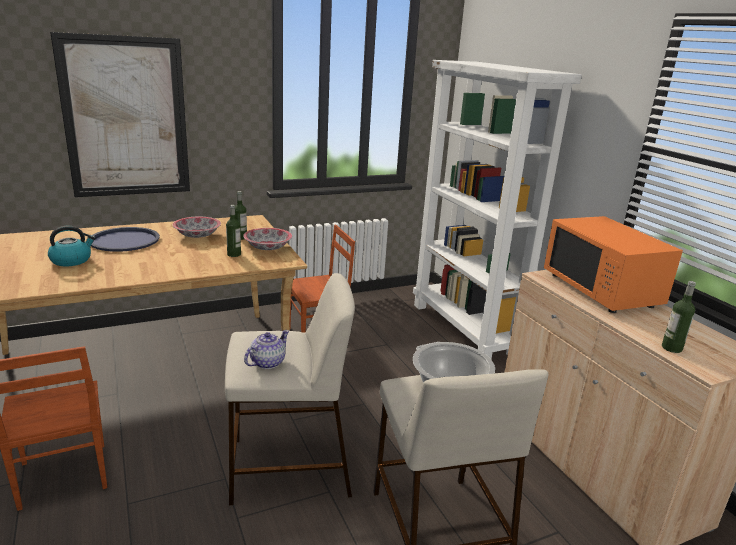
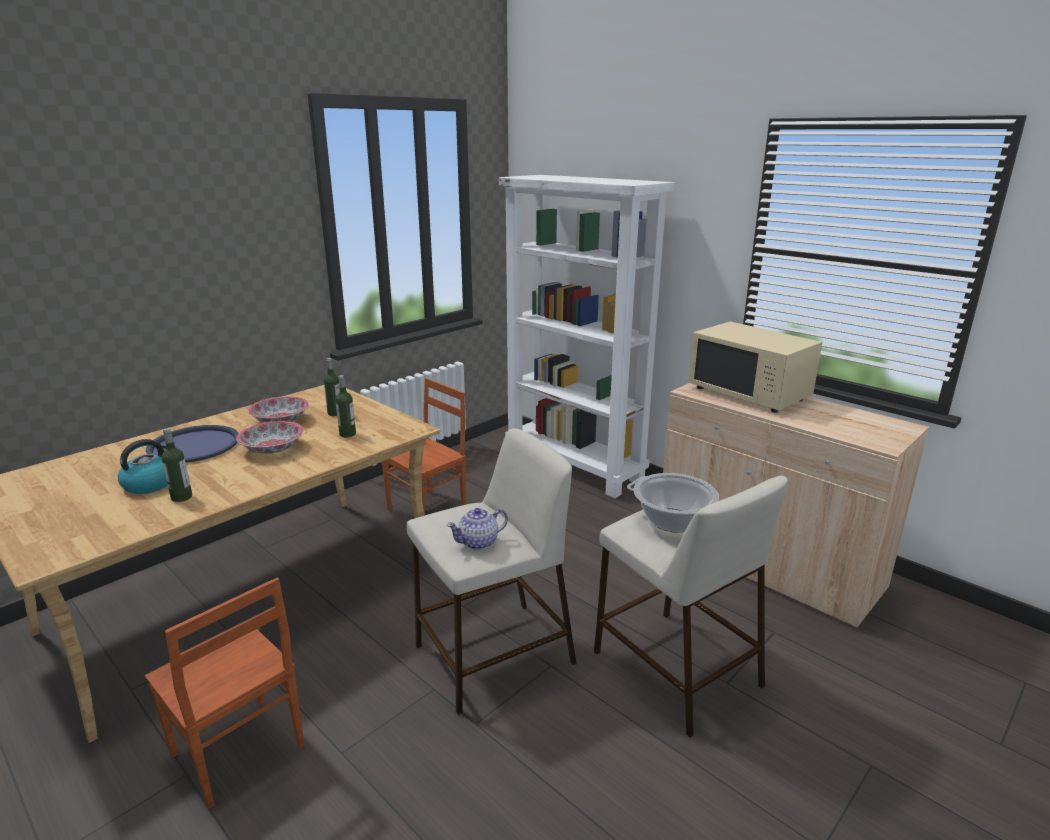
camera: 20 degrees left, 0 degrees up
picture [50,32,190,197] -> none
bowl [243,228,292,250] -> bowl moved to [236,421,304,454]
teapot [244,330,289,369] -> teapot turned 135 degrees counterclockwise [446,508,508,550]
orange microwave [544,216,683,313] -> beige microwave [688,321,822,413]
bottle [662,281,696,353] -> bottle moved to [161,428,192,502]

